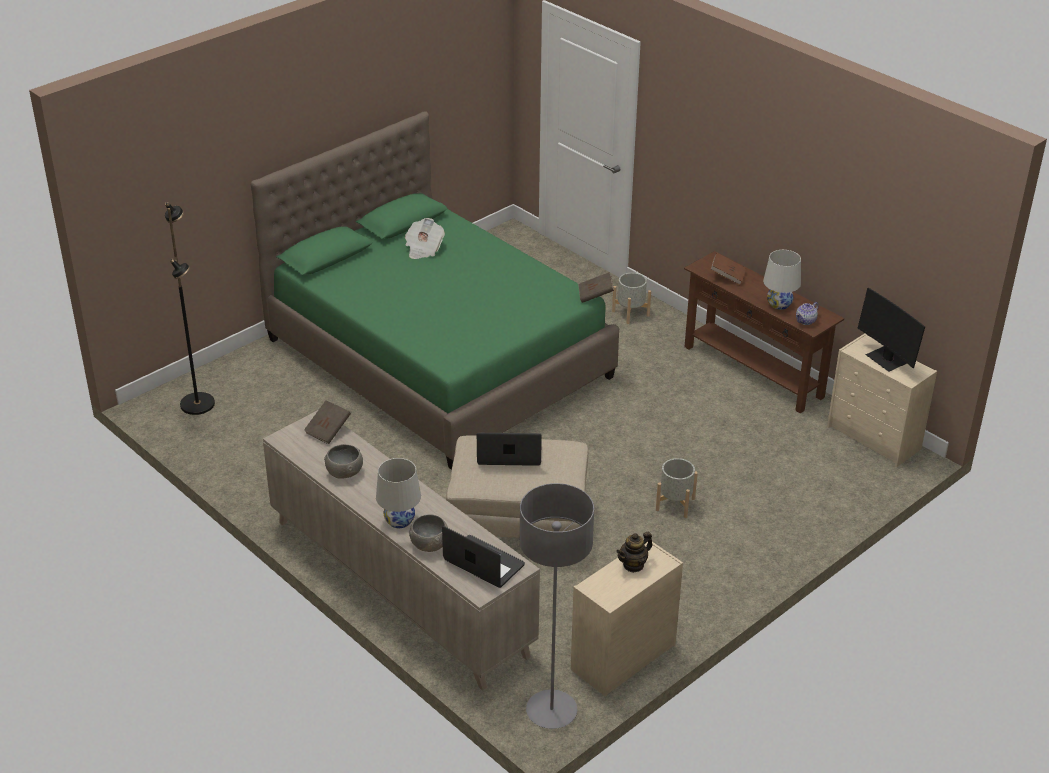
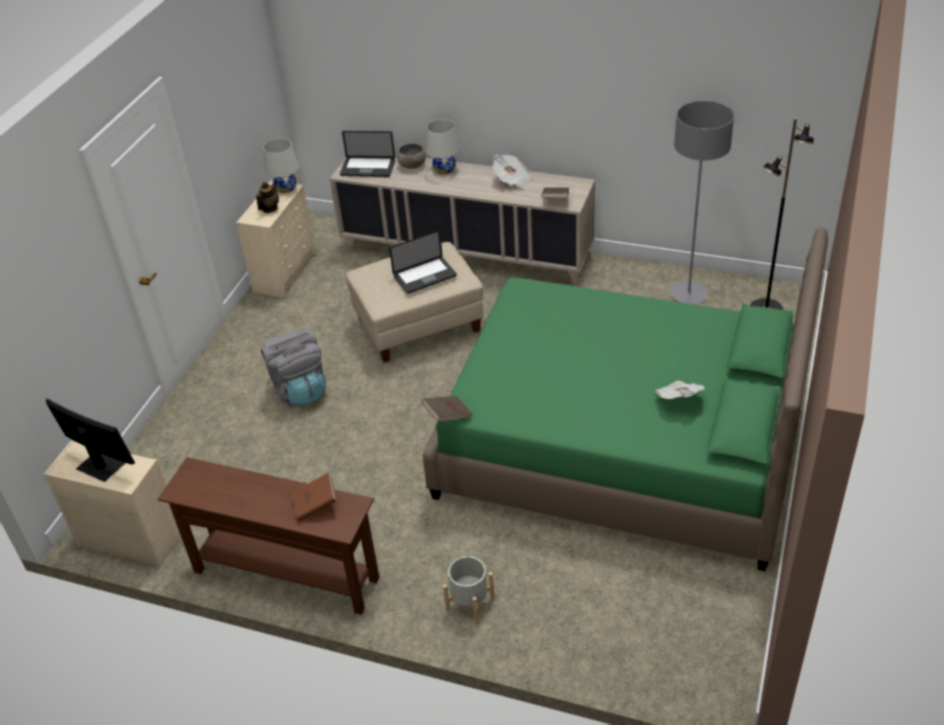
camera: 155 degrees right, 5 degrees up
grey bowl [324,444,363,479] -> newspaper [492,155,532,189]
grey floor lamp [520,483,594,729] -> grey floor lamp moved to [670,101,734,304]
grey planter [656,458,698,518] -> grey backpack [261,329,326,406]
white table lamp [763,250,801,310] -> white table lamp moved to [263,138,299,193]
teapot [796,302,819,325] -> none

